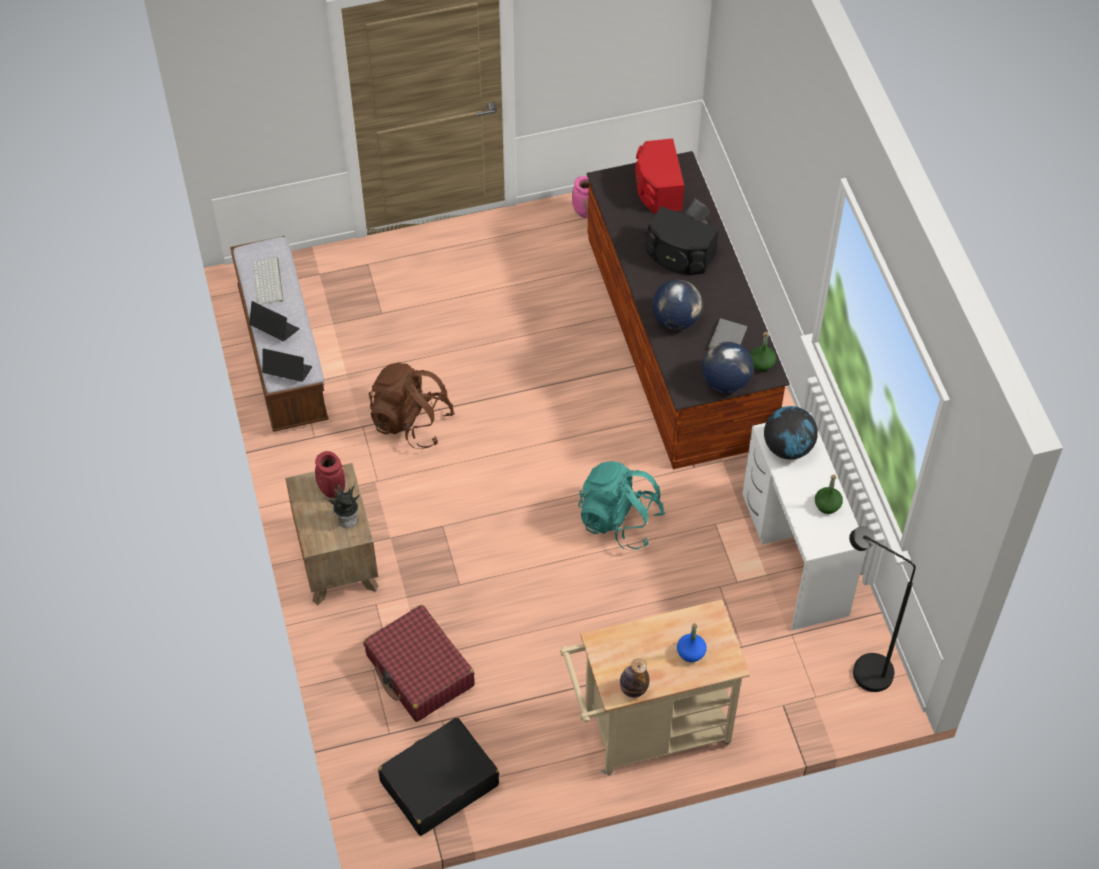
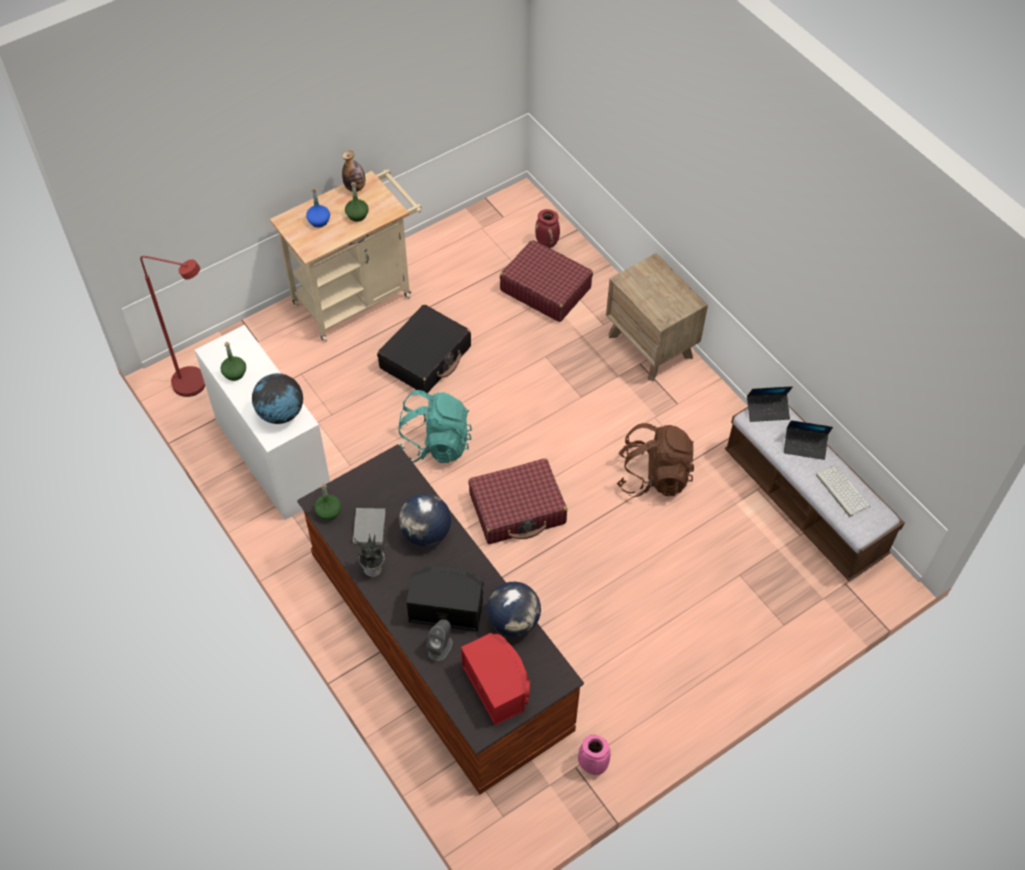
camera: 160 degrees right, 0 degrees up
red vase [315,451,345,498] -> red vase moved to [535,209,560,248]
potted plant [324,483,359,528] -> potted plant moved to [354,533,389,577]
black suitcase [378,717,499,836] -> black suitcase moved to [377,304,471,393]
globe [702,342,753,393] -> globe moved to [486,582,541,637]
black floor lamp [849,526,916,692] -> red floor lamp [140,256,205,397]
none -> green bottle [345,182,369,222]
none -> red suitcase [468,458,567,544]

